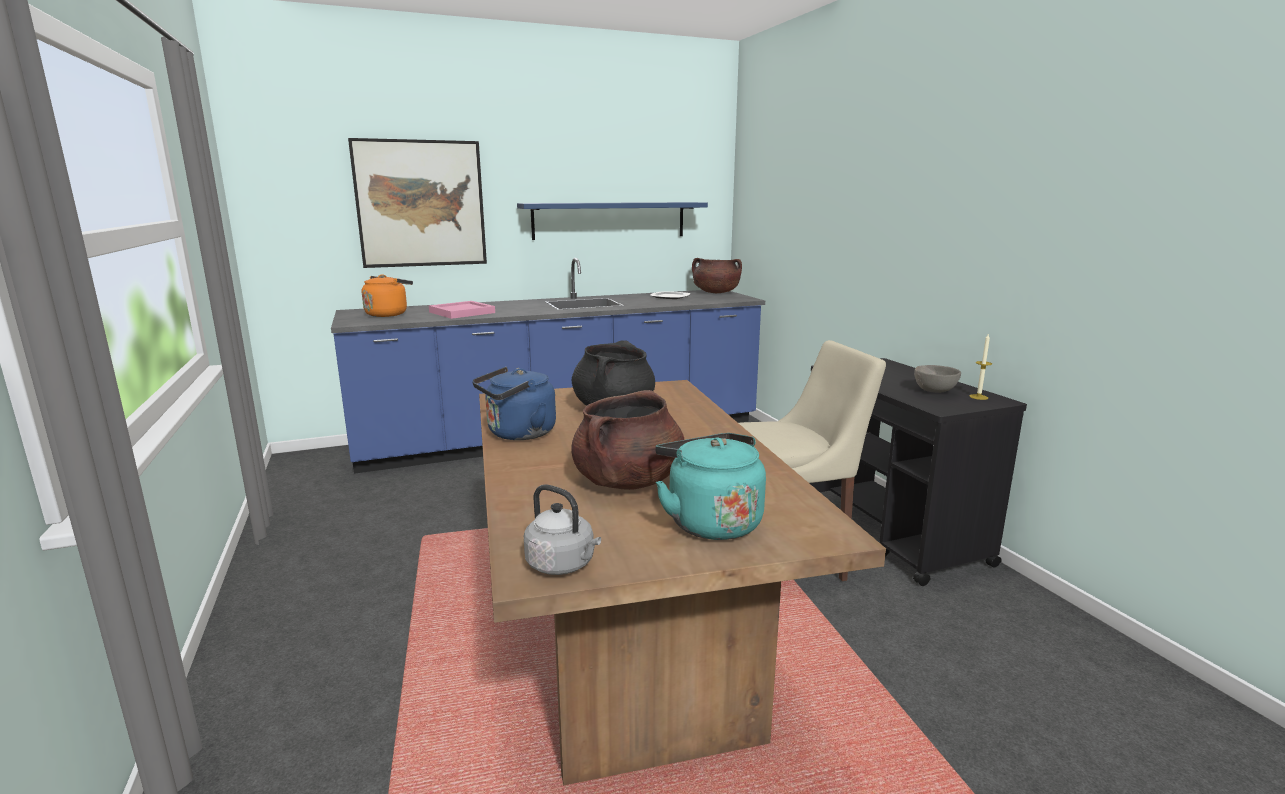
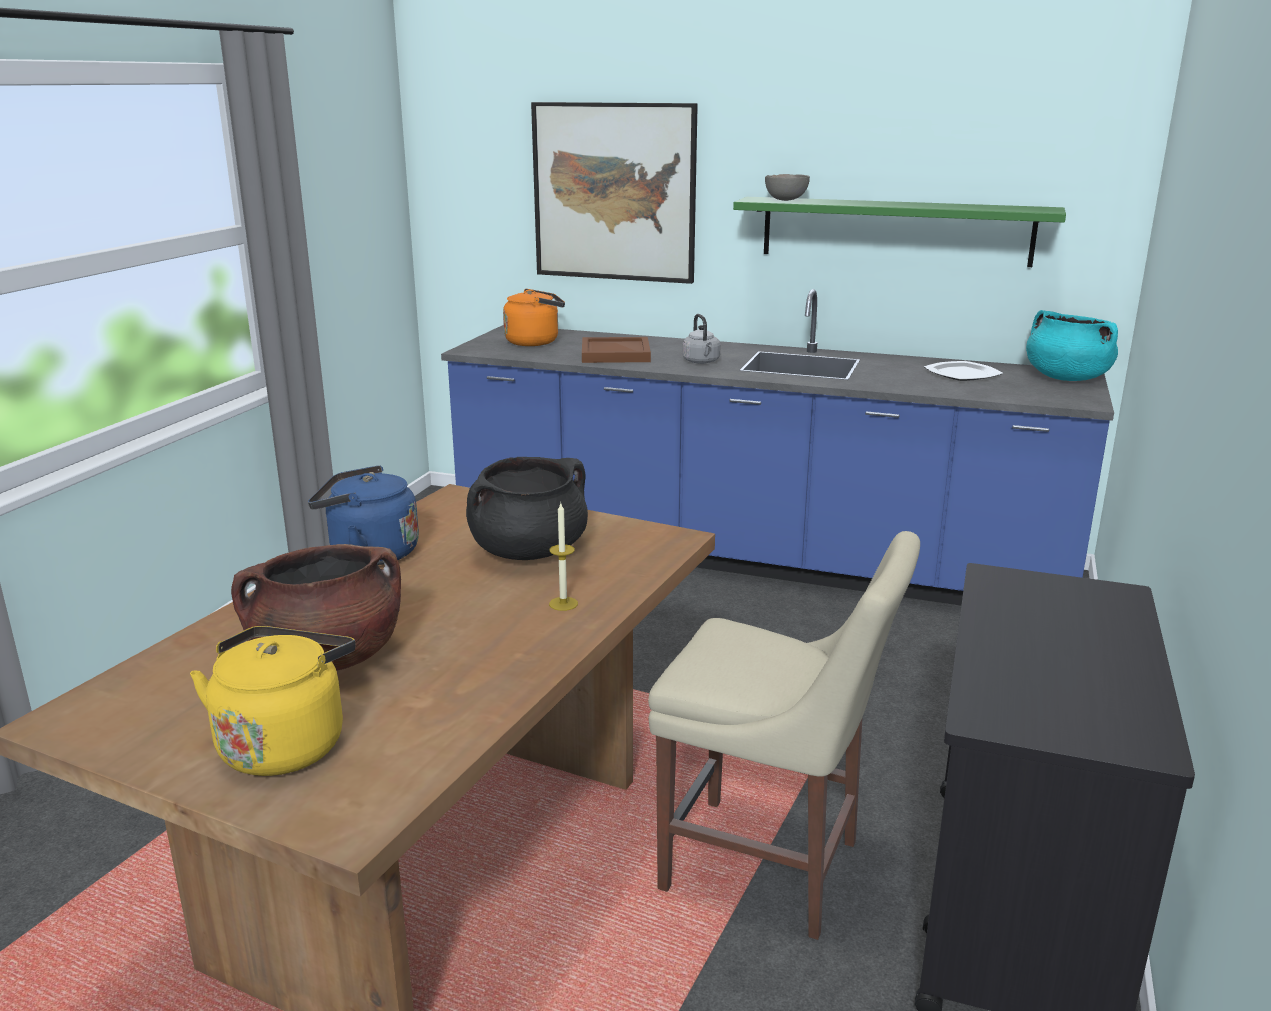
camera: 40 degrees right, 5 degrees up
pink tray [429,301,495,319] -> brown tray [582,337,651,363]
blue shelf [517,202,708,240] -> green shelf [733,197,1066,267]
grey kettle [524,484,601,575] -> grey kettle moved to [682,314,721,364]
turquoise kettle [655,433,766,540] -> yellow kettle [190,626,355,776]
brown cooking pot [692,258,742,293] -> turquoise cooking pot [1026,310,1118,381]
grey bowl [914,365,961,393] -> grey bowl moved to [765,174,810,201]
candle [969,334,992,400] -> candle moved to [549,503,578,611]

